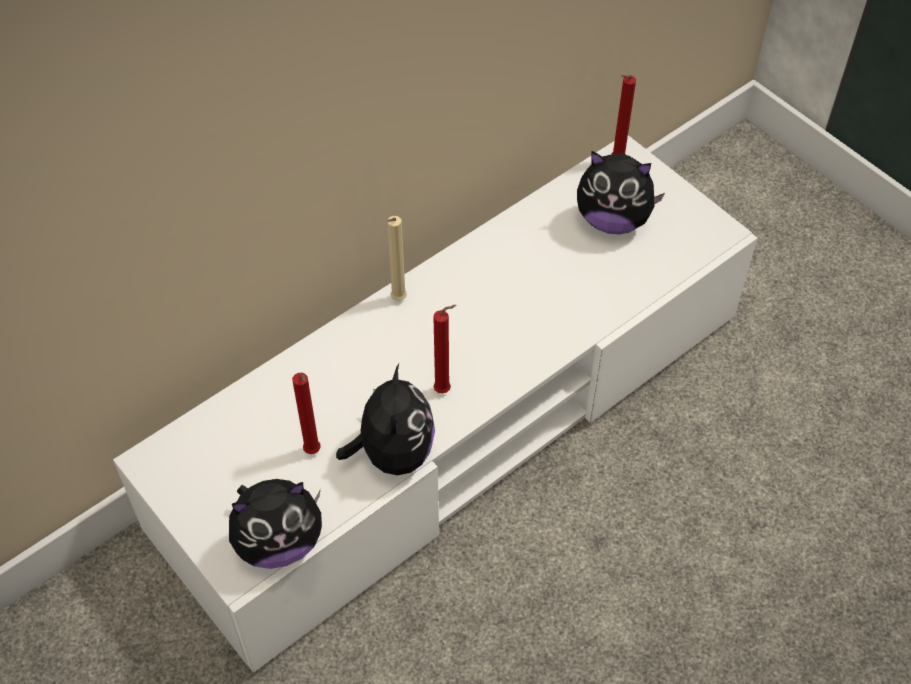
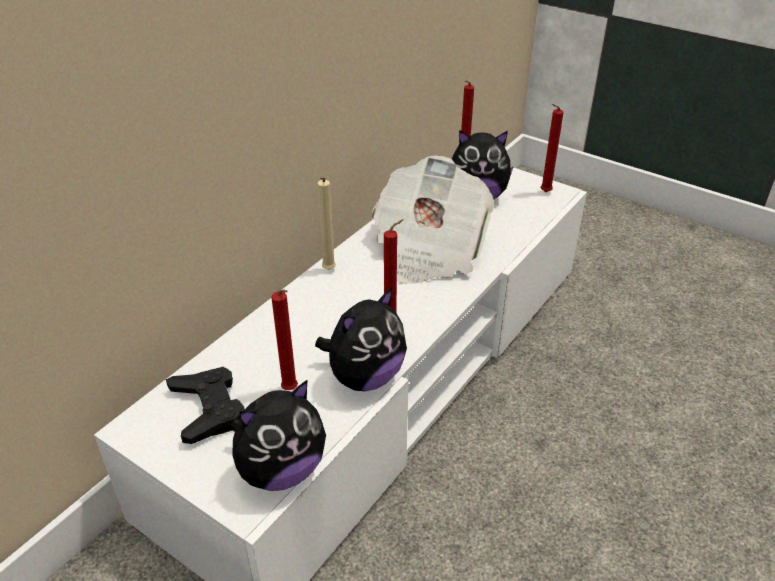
camera: 15 degrees left, 15 degrees down
plush toy [336,364,435,475] -> plush toy turned 60 degrees clockwise [315,287,407,391]
none -> black game controller [166,367,245,444]
none -> newspaper [372,156,495,284]
none -> red candle [540,104,564,192]

